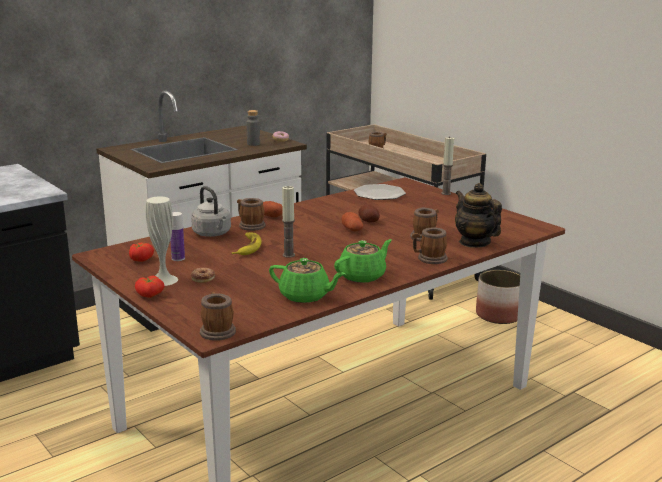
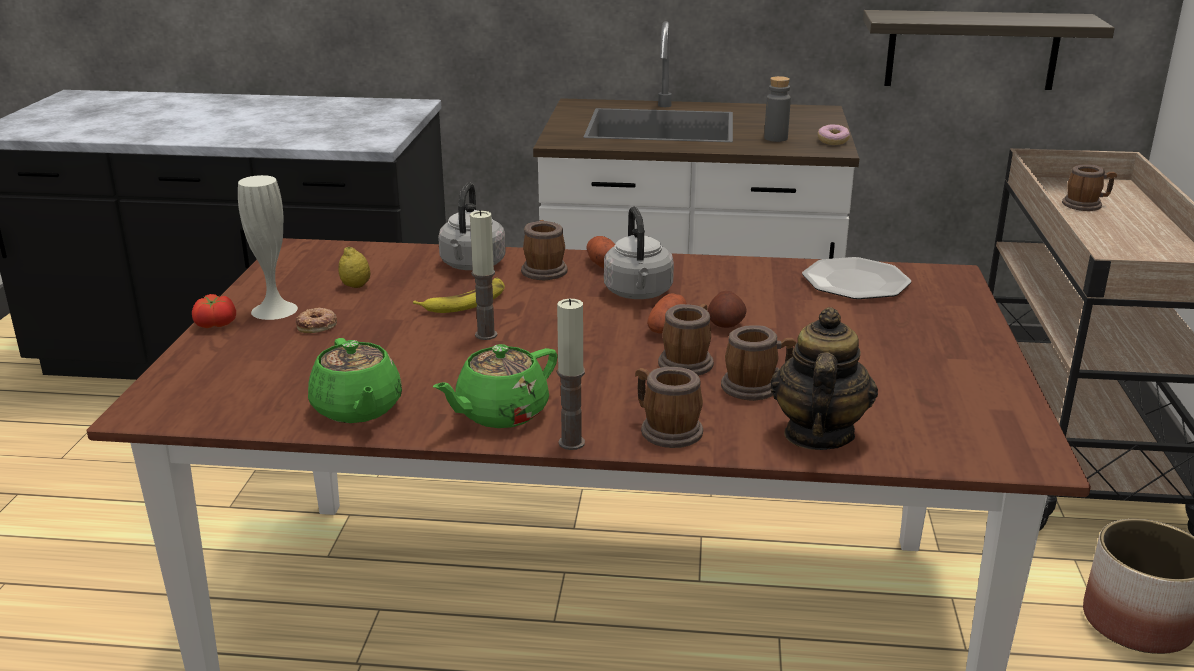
camera: 45 degrees right, 5 degrees up
tomato [129,243,154,262] -> none
bottle [170,212,185,261] -> lemon [339,247,371,288]
mug [200,292,236,341] -> mug moved to [658,304,714,376]
green teapot [334,239,392,283] -> green teapot turned 135 degrees clockwise [433,344,558,428]
candle [441,136,454,195] -> candle moved to [557,299,585,450]
none -> grey kettle [604,207,674,299]
none -> shelf [863,10,1115,90]

